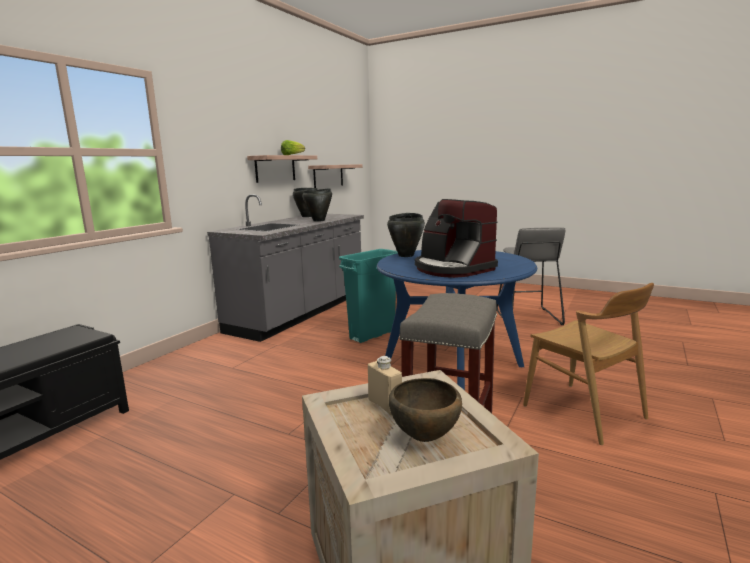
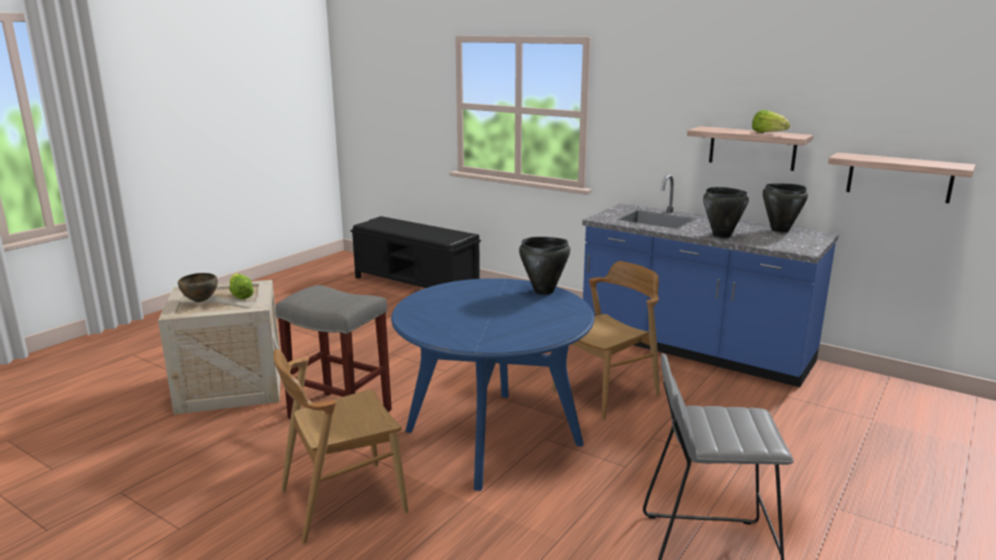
camera: 95 degrees right, 5 degrees up
grey counter [207,194,364,342] -> blue counter [582,175,839,387]
turquoise trash can [339,249,398,343] -> brown chair [552,261,660,420]
beige bottle [368,356,402,415] -> lettuce [229,273,254,299]
coffee machine [415,199,498,278] -> none

